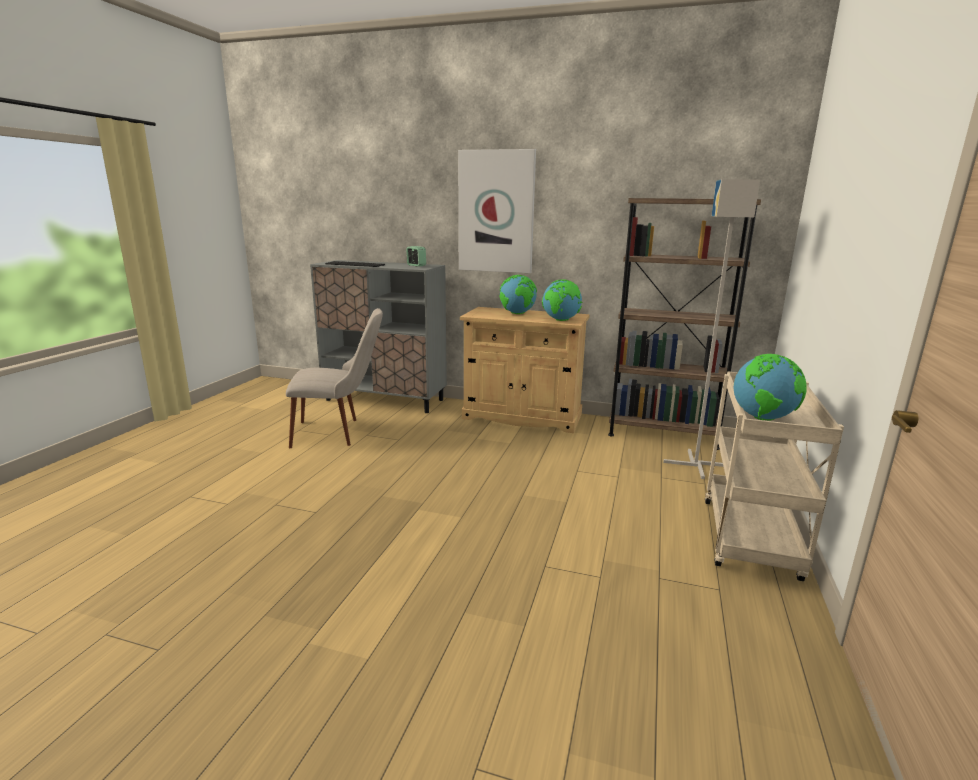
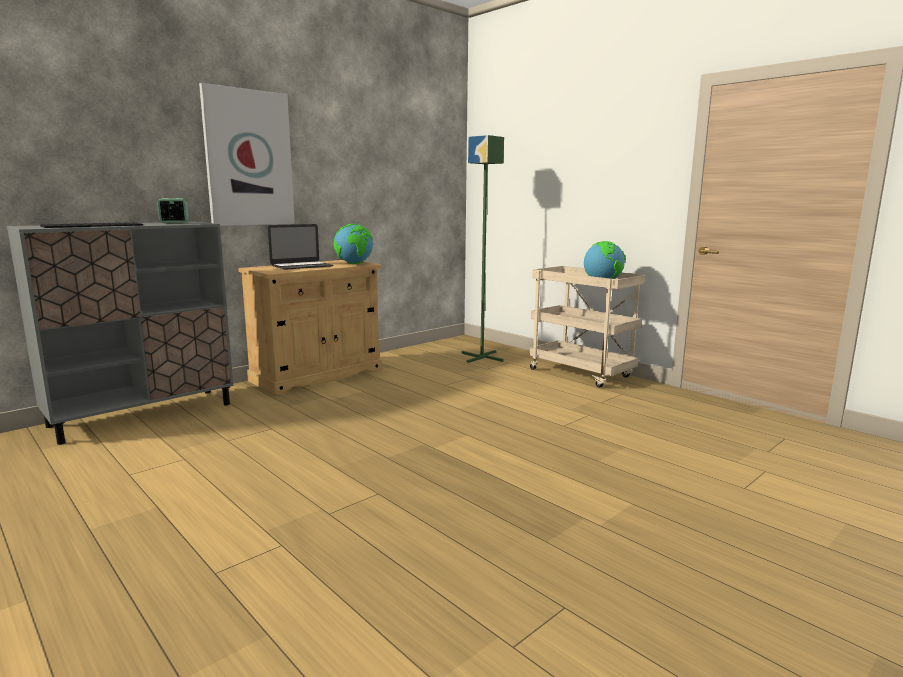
camera: 60 degrees left, 5 degrees down
beige chair [286,308,383,448] -> none
globe [500,275,537,314] -> laptop [268,224,334,270]
brown bookcase [608,198,761,450] -> none
grey floor lamp [663,179,760,479] -> green floor lamp [461,135,504,363]

